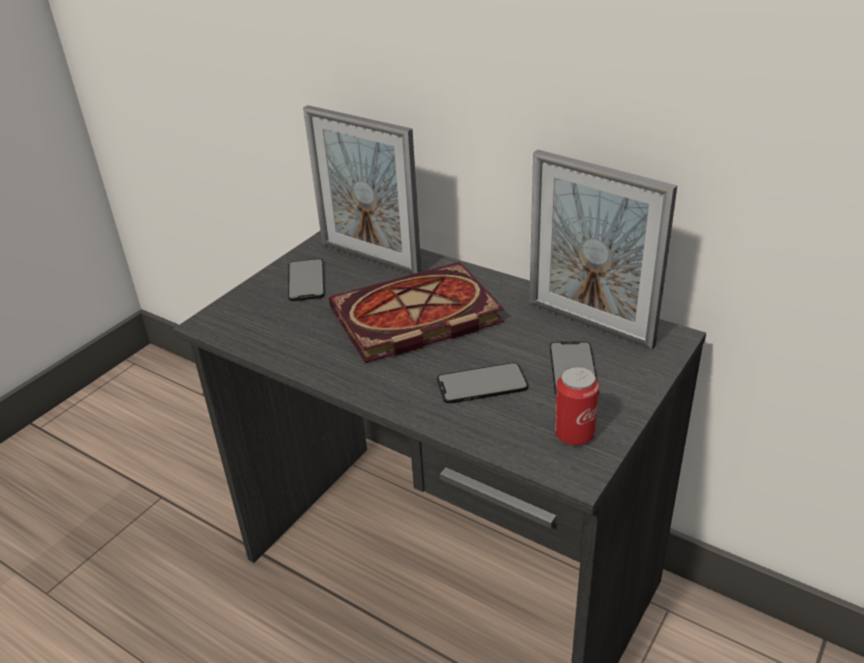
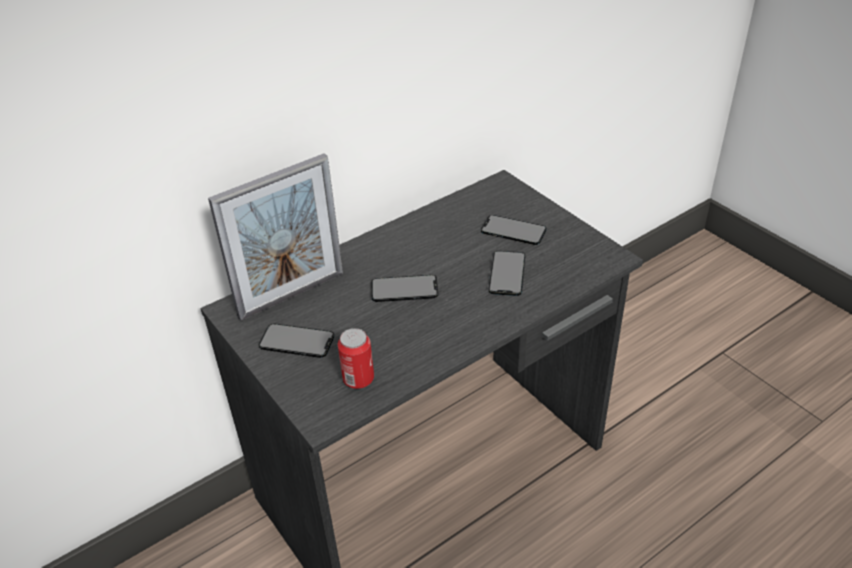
camera: 70 degrees left, 5 degrees up
book [329,262,504,363] -> phone [371,275,438,302]
picture frame [529,150,677,350] -> none
can [555,366,599,446] -> can moved to [338,328,374,389]

